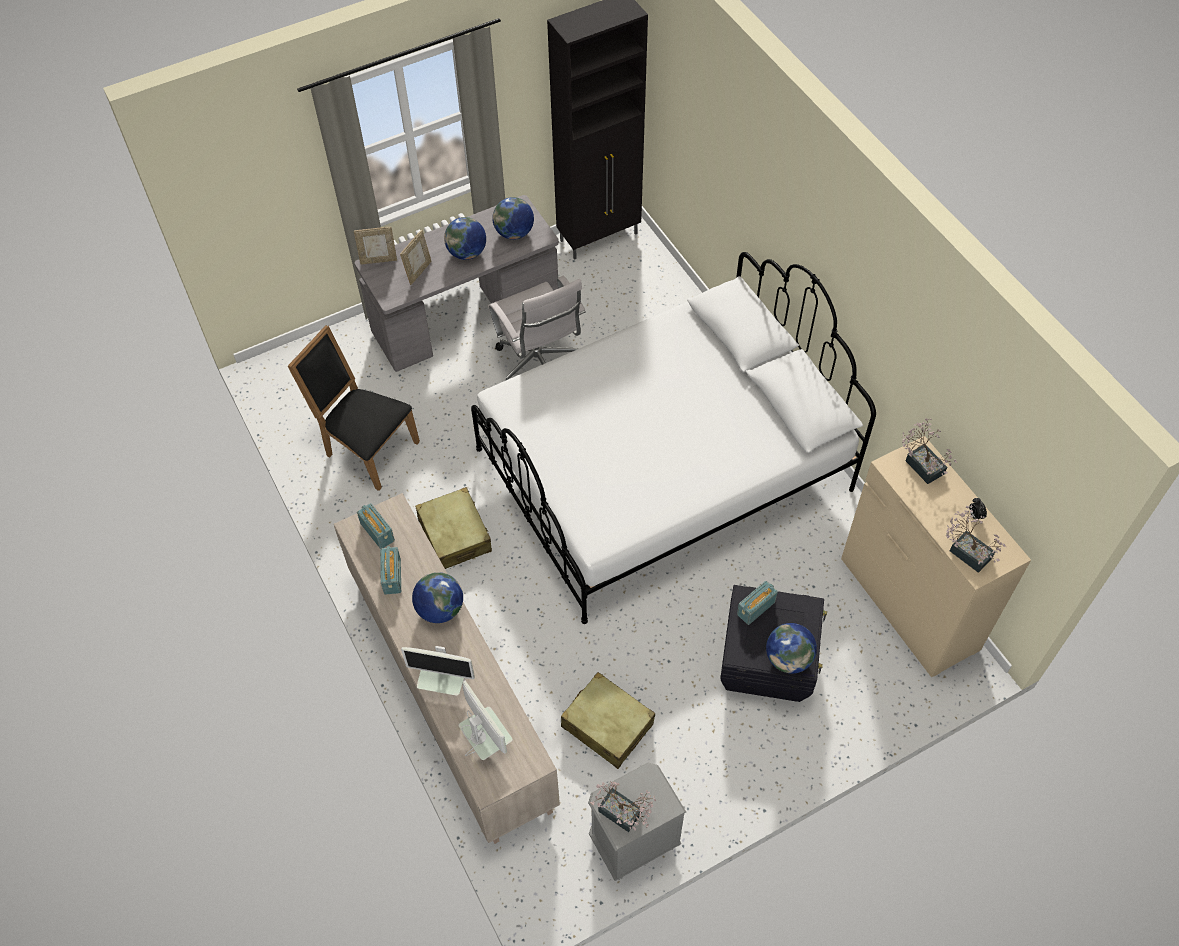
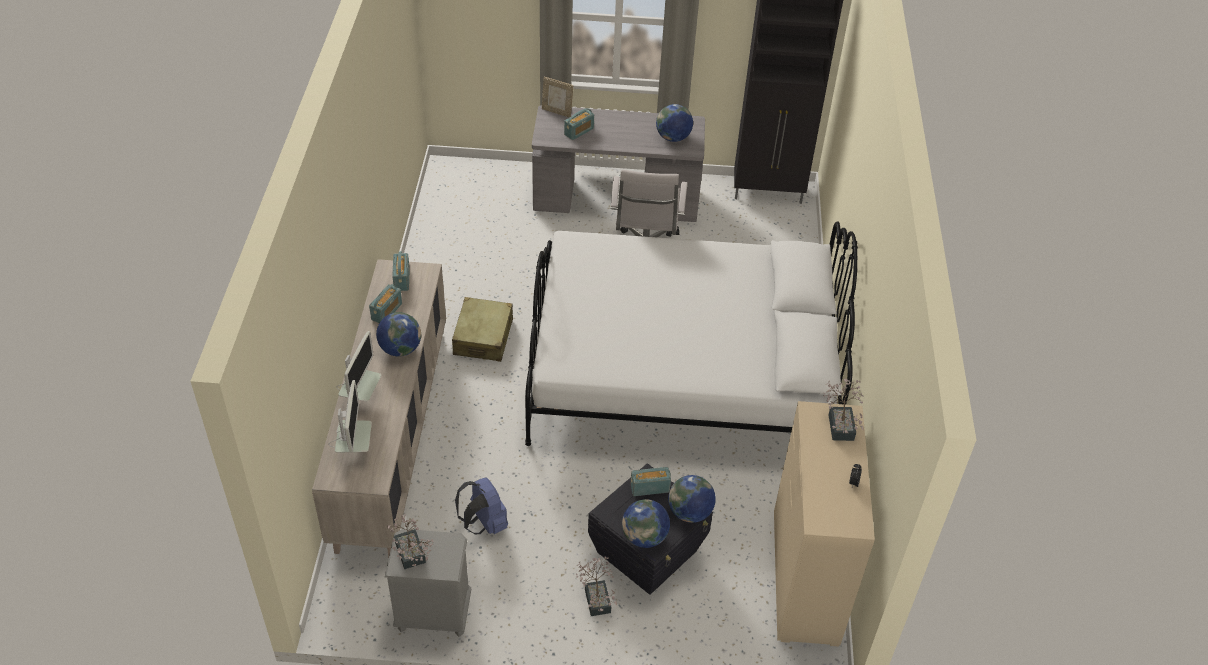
camera: 30 degrees right, 10 degrees down
black chair [288,325,420,491] -> none
picture frame [400,230,432,285] -> radio [564,108,594,140]
monitor [401,646,475,696] -> monitor turned 120 degrees counterclockwise [336,331,381,401]
globe [444,217,486,260] -> globe moved to [668,475,716,523]
beige suitcase [561,672,655,769] -> blue backpack [455,477,508,534]
potted plant [946,506,1006,573] -> potted plant moved to [576,556,617,616]

